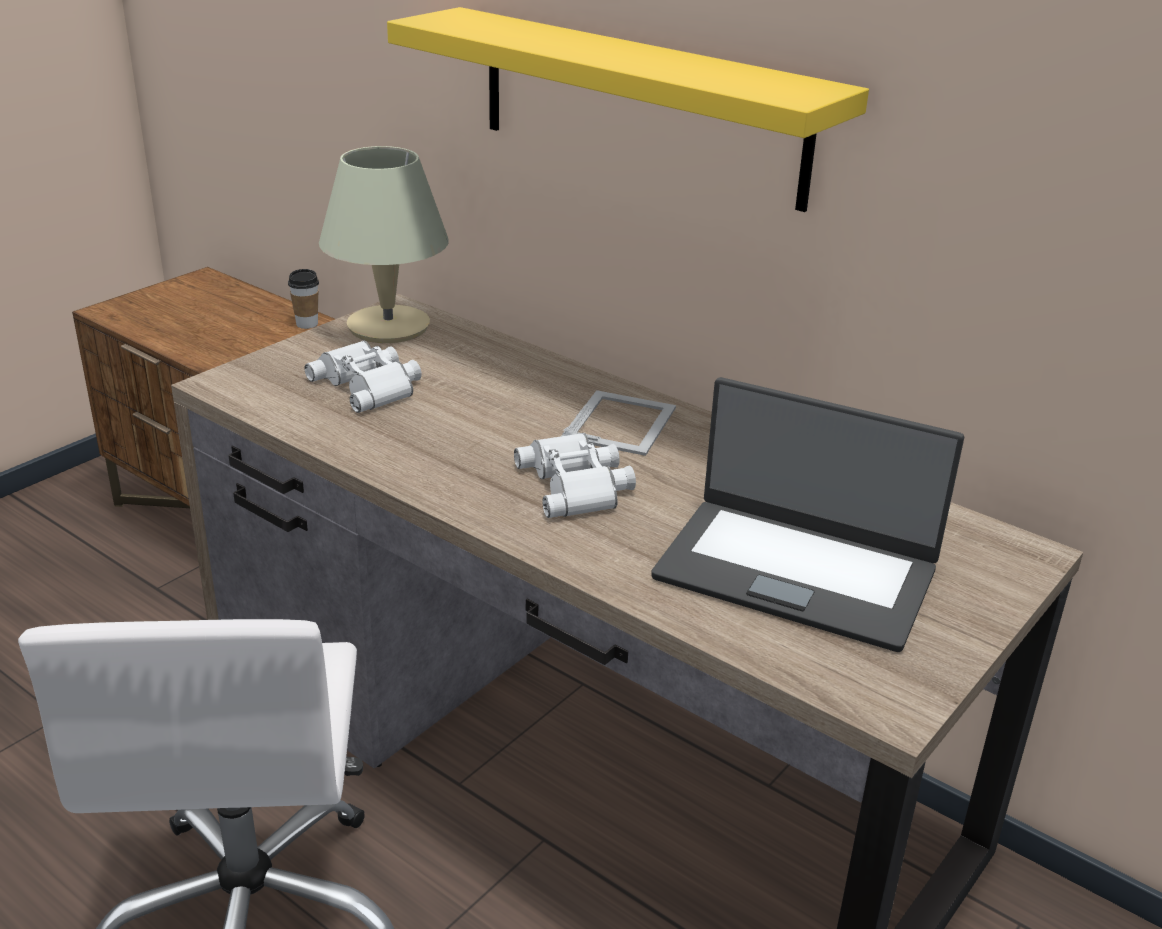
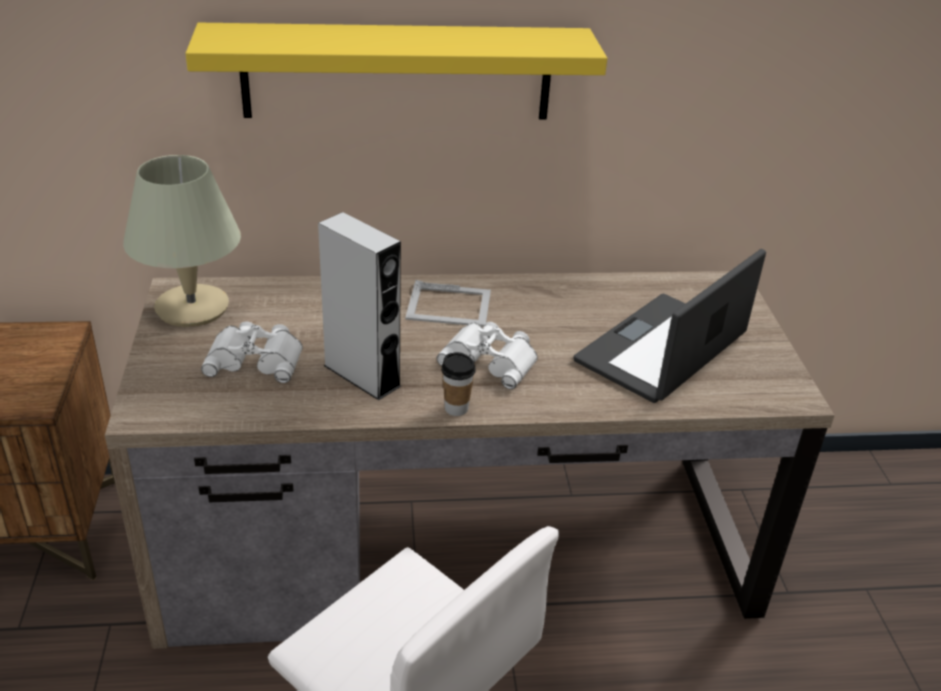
camera: 45 degrees left, 5 degrees up
cup [288,269,319,329] -> cup moved to [441,352,476,416]
picture frame [562,390,676,456] -> picture frame turned 120 degrees clockwise [405,280,491,327]
laptop [651,377,964,652] -> laptop turned 150 degrees clockwise [573,249,766,403]
none -> grey speaker [318,212,401,400]

